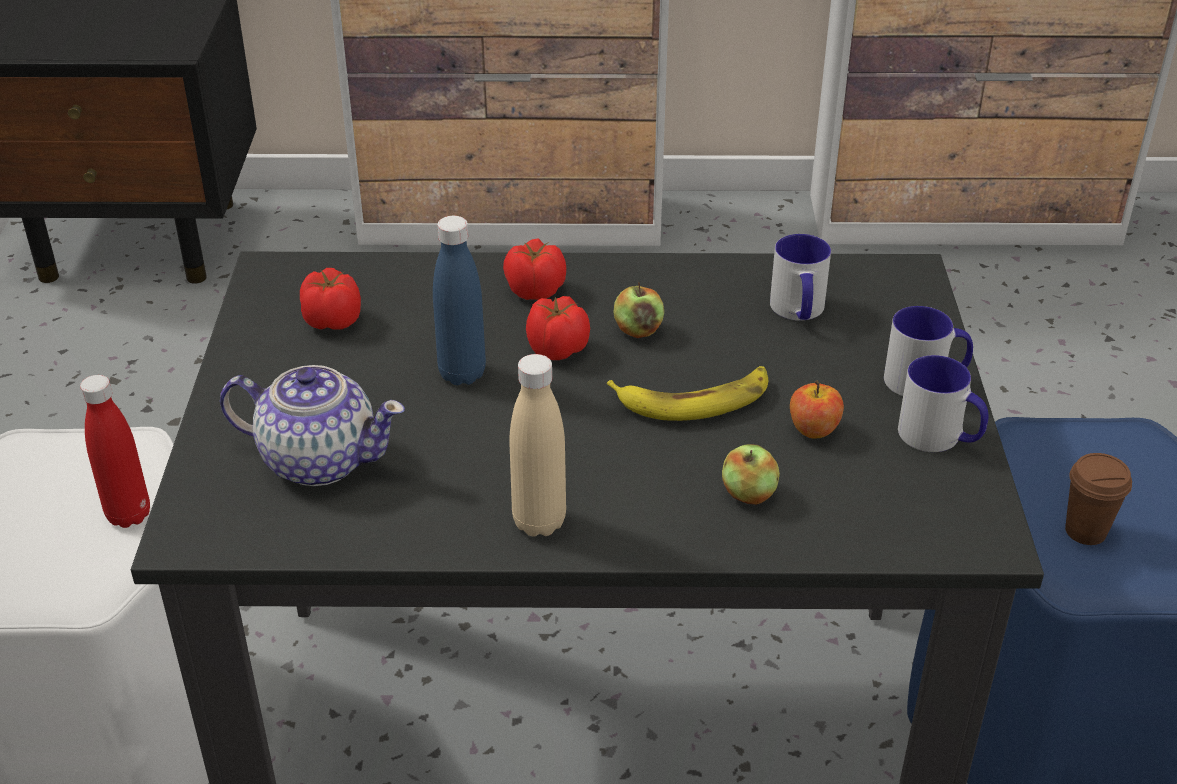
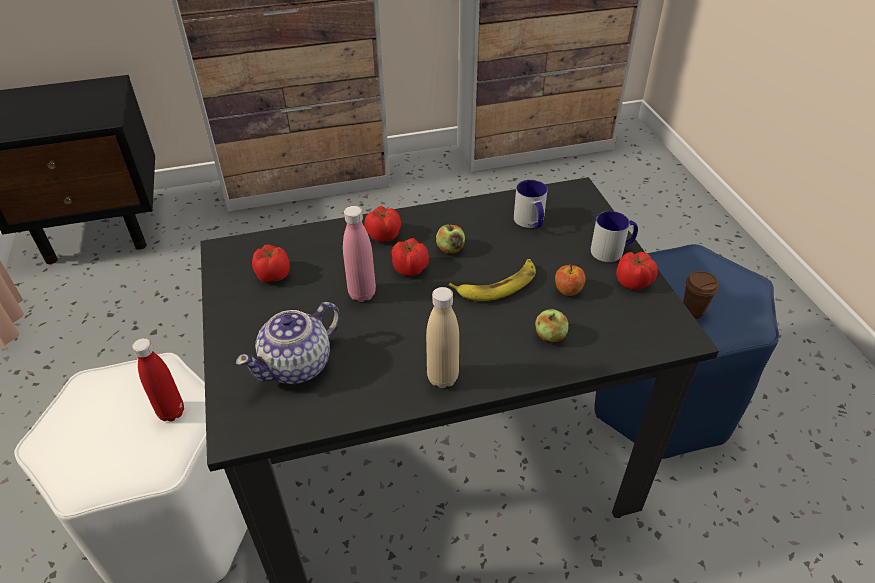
camera: 15 degrees left, 5 degrees up
teapot [220,365,405,486] -> teapot turned 135 degrees clockwise [236,302,340,384]
blue bottle [433,216,486,385] -> pink bottle [343,206,376,302]
mug [898,355,988,452] -> tomato [616,252,657,290]

